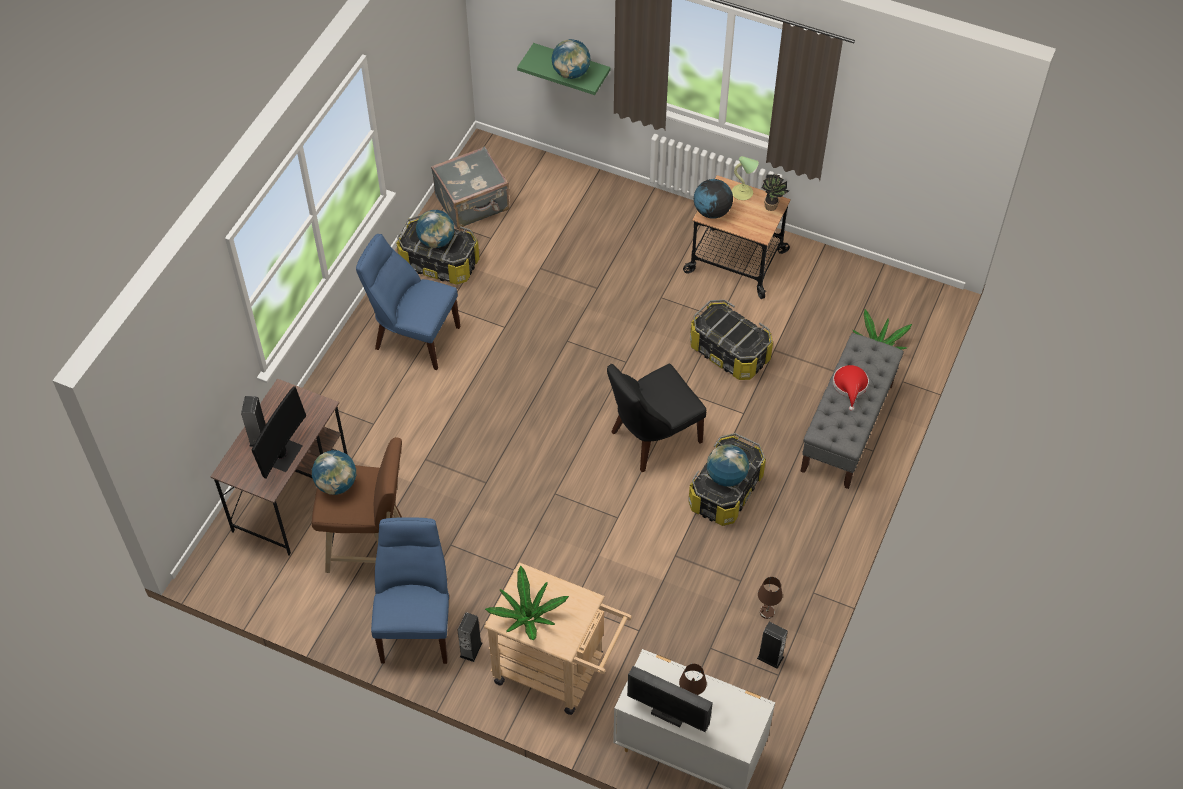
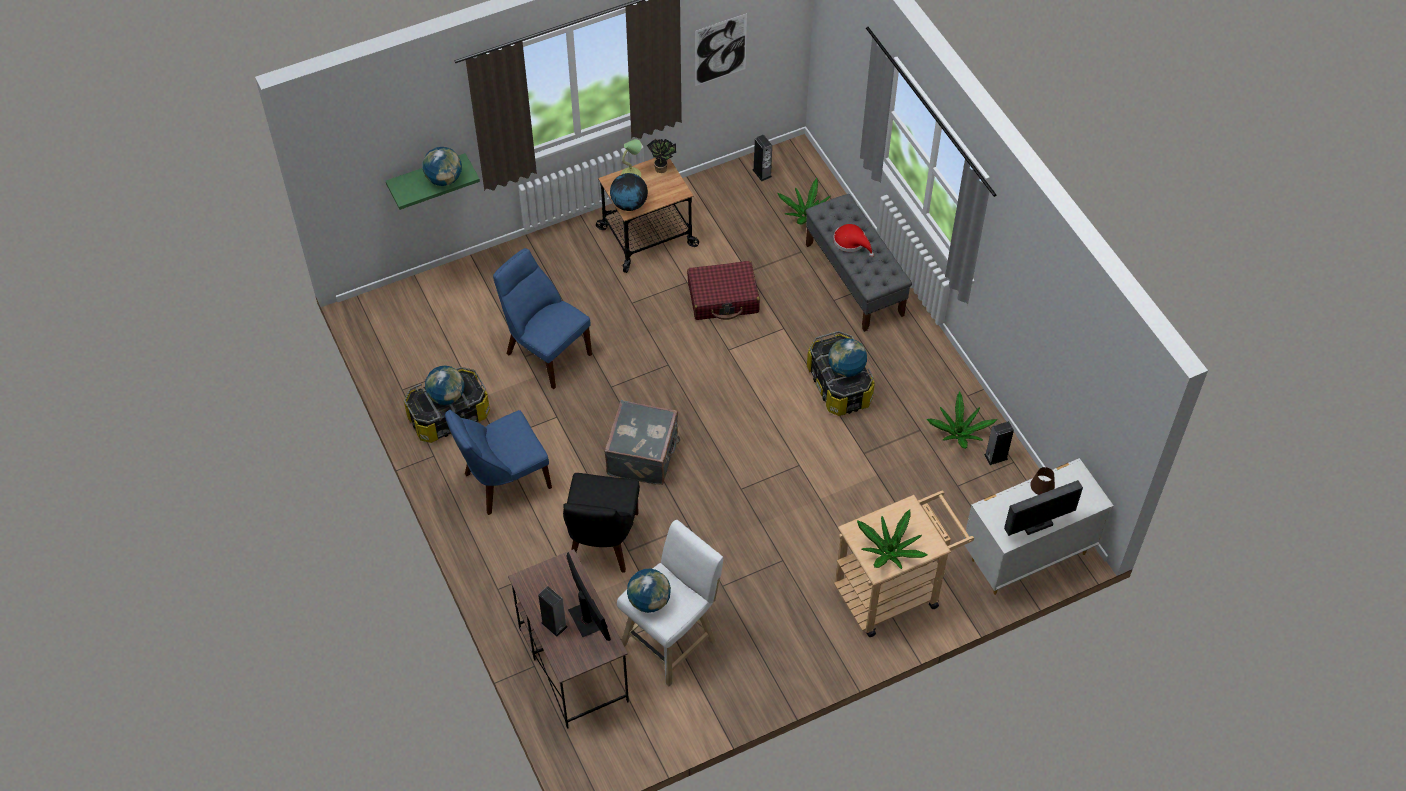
camera: 50 degrees left, 0 degrees up
brown stool [312,437,402,573] -> white stool [617,520,723,686]
blue chair [371,517,449,664] -> blue chair moved to [493,248,592,389]
grey suitcase [431,146,509,229] -> grey suitcase moved to [604,400,680,485]
speaker [457,612,482,662] -> speaker moved to [753,135,772,181]
black chair [607,364,706,472] -> black chair moved to [563,473,640,573]
storage box [690,300,773,380] -> red suitcase [687,261,760,320]
brown table lamp [758,577,783,619] -> potted plant [927,391,997,449]
none -> picture [695,13,747,86]

